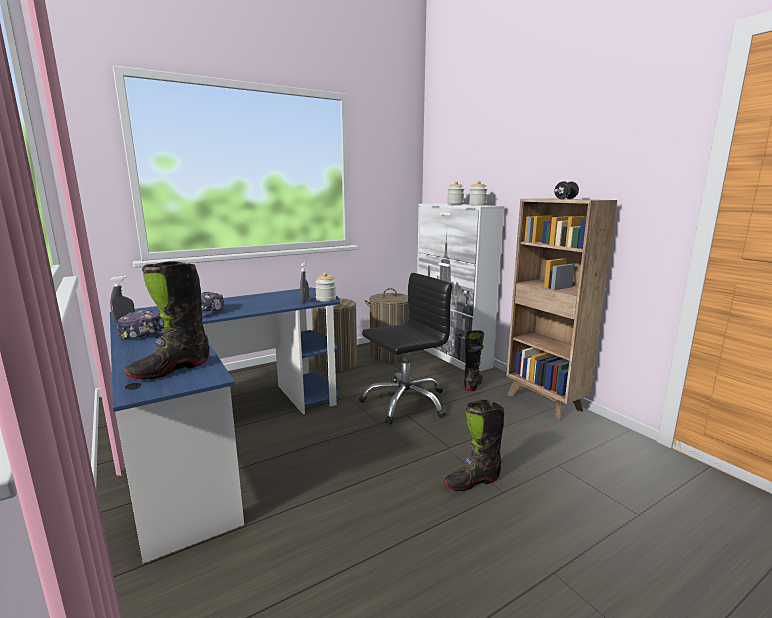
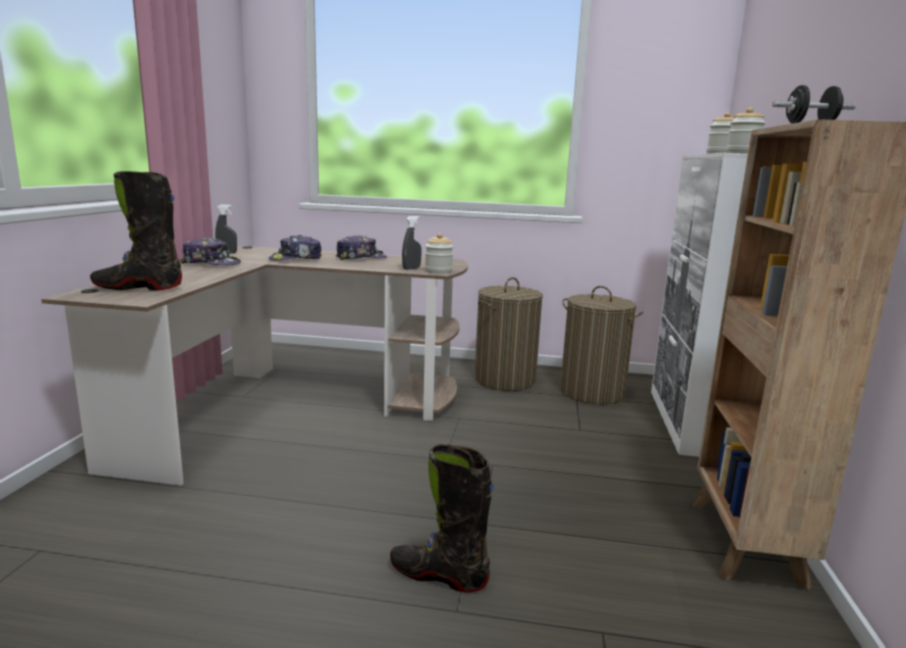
camera: 40 degrees right, 0 degrees up
blue desk [110,287,340,564] -> brown desk [41,246,468,485]
black office chair [359,273,453,424] -> none
black boot [464,330,484,391] -> none
none -> cap [336,235,387,260]

